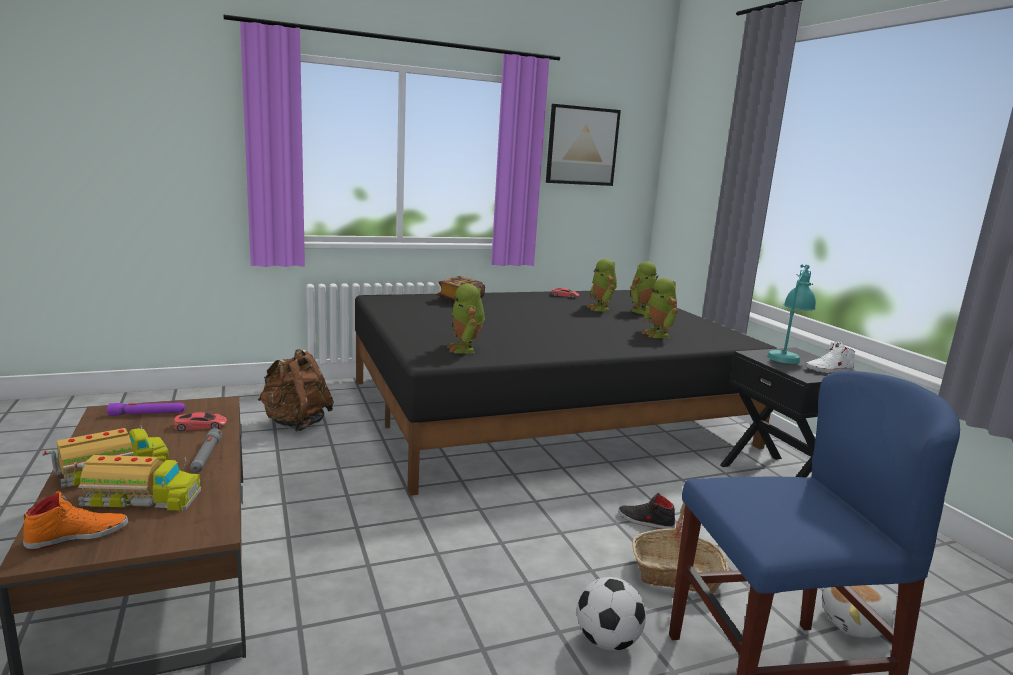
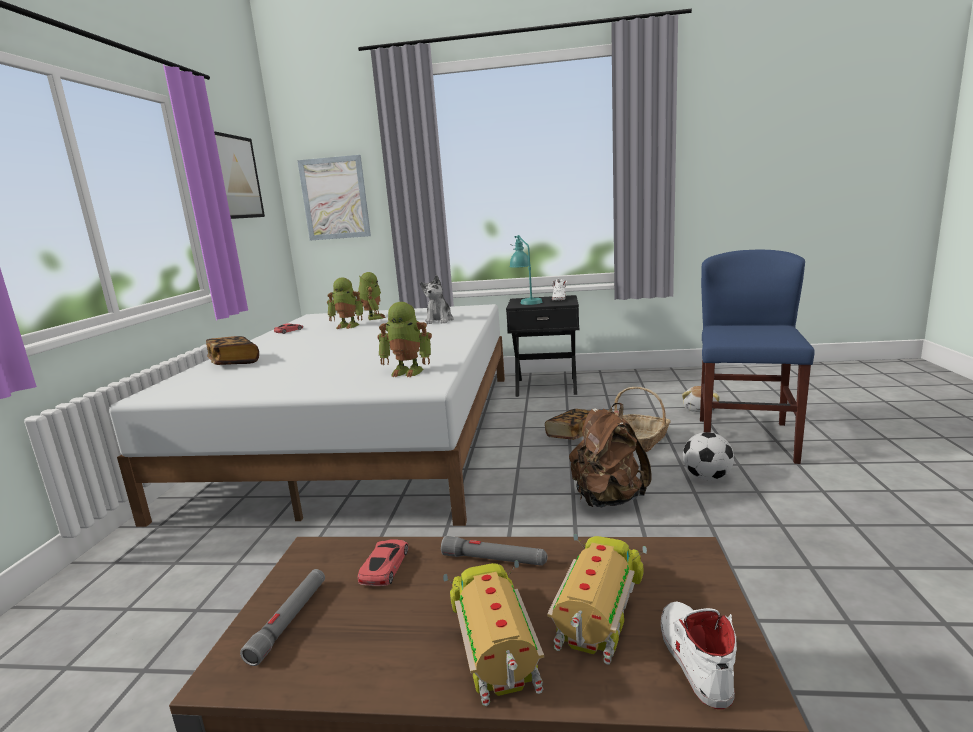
camera: 60 degrees left, 0 degrees up
orange shoe [23,491,128,550] -> white shoe [661,602,737,709]
purple flashlight [107,403,185,416] -> grey flashlight [240,569,325,666]
brown backpack [258,349,334,432] -> brown backpack moved to [569,403,651,507]
black bed [355,290,778,496] -> white bed [109,304,505,527]
black shoe [618,493,675,529] -> book [545,409,590,440]
toy robot [642,278,678,338] -> plush toy [420,275,454,324]
none -> picture [297,155,371,240]

